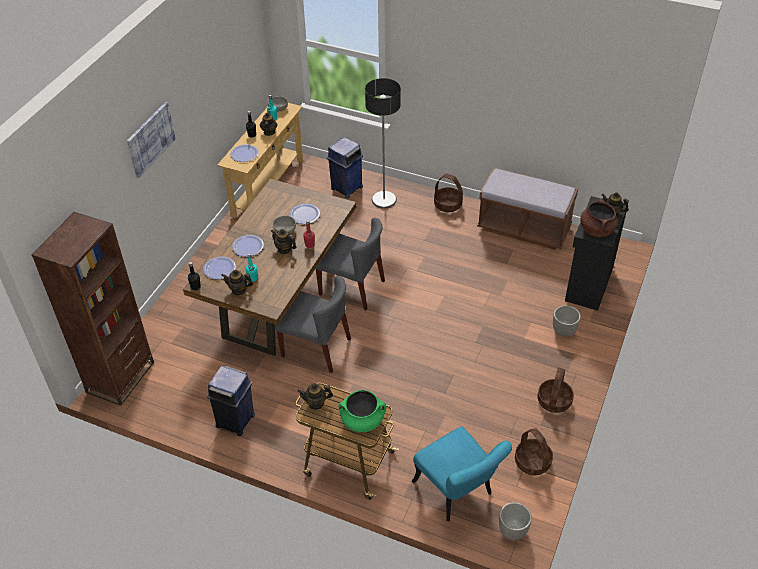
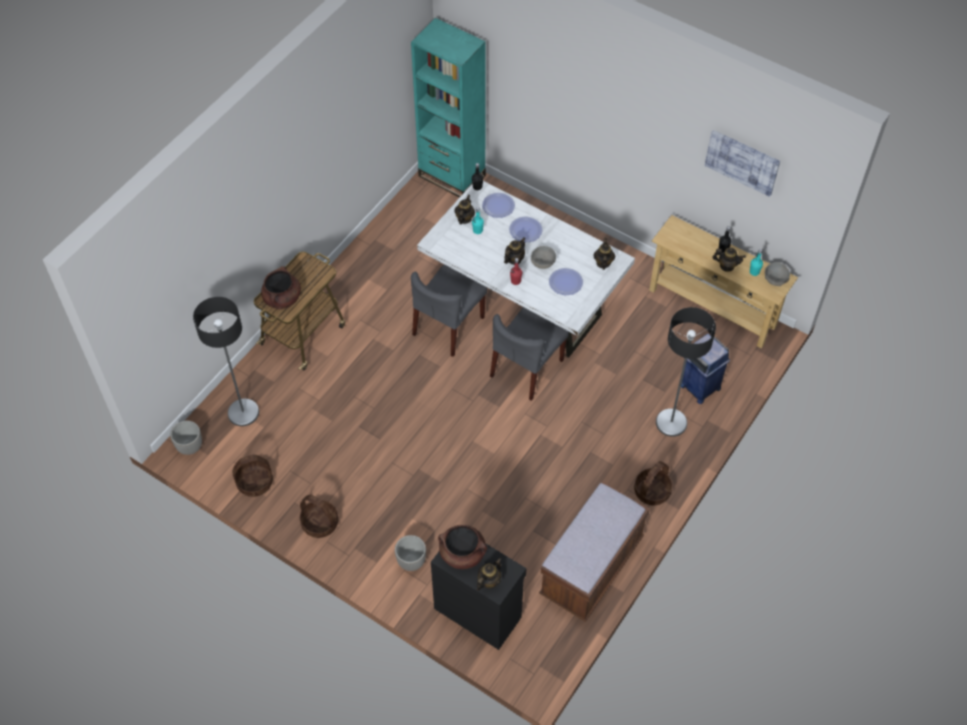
camera: 100 degrees right, 10 degrees up
brown bookcase [32,212,154,406] -> turquoise bookcase [411,18,486,197]
picture [127,102,176,178] -> picture moved to [705,130,780,197]
brown dining table [183,179,356,356] -> white dining table [417,181,635,358]
blue trash can [207,366,255,436] -> none
plate [230,144,259,162] -> none
teapot [298,383,333,410] -> teapot moved to [593,238,615,270]
green cooking pot [339,390,386,432] -> brown cooking pot [261,266,301,310]
turquoise chair [412,427,512,521] -> floor lamp [193,297,259,426]

